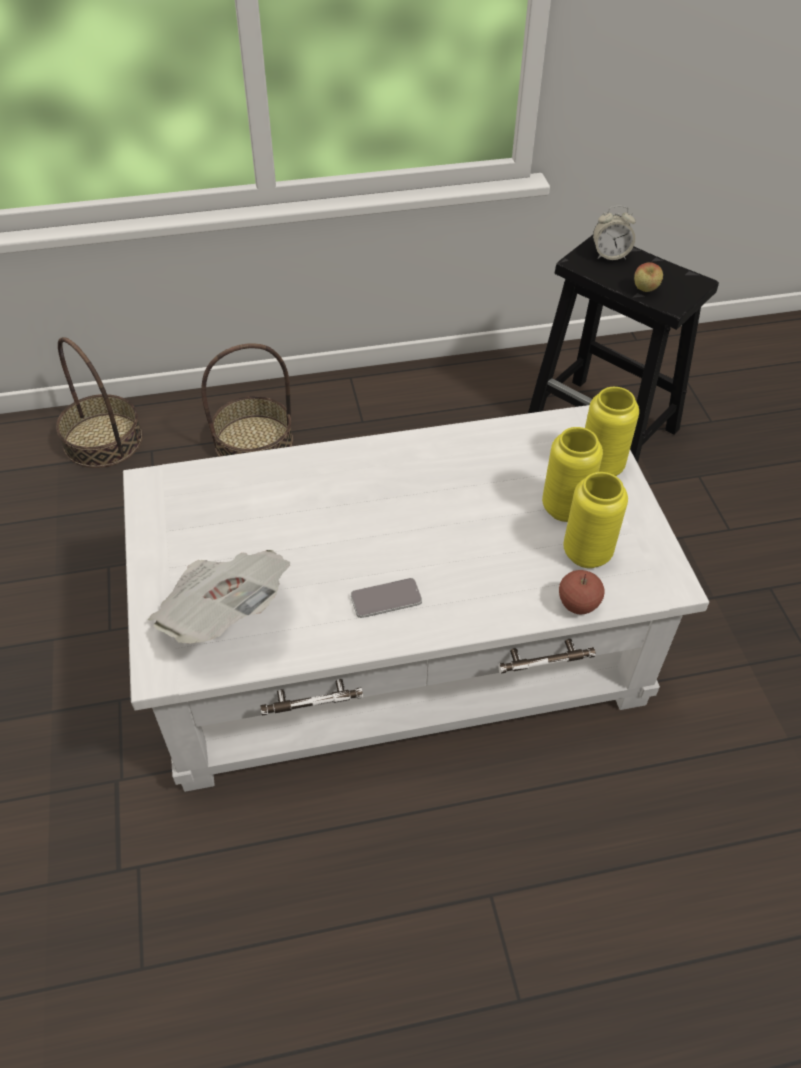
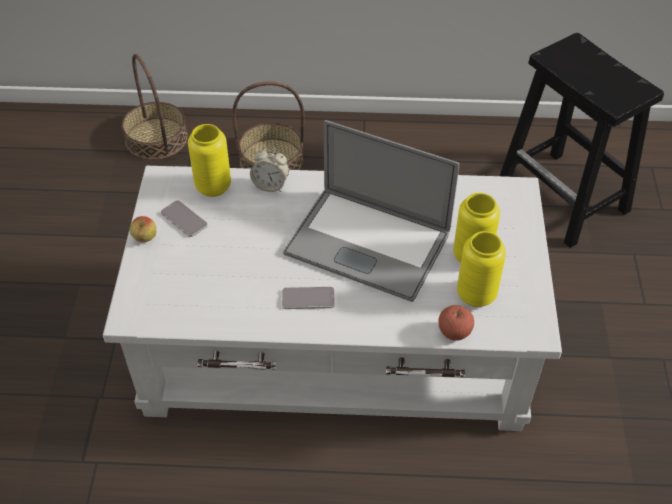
camera: 15 degrees right, 0 degrees up
newspaper [148,550,290,644] -> none
yellow vase [585,387,639,476] -> yellow vase moved to [188,124,231,197]
alarm clock [593,206,636,260] -> alarm clock moved to [250,147,289,192]
apple [634,262,663,292] -> apple moved to [130,216,156,242]
none -> phone [161,200,208,237]
none -> laptop [283,120,459,302]

